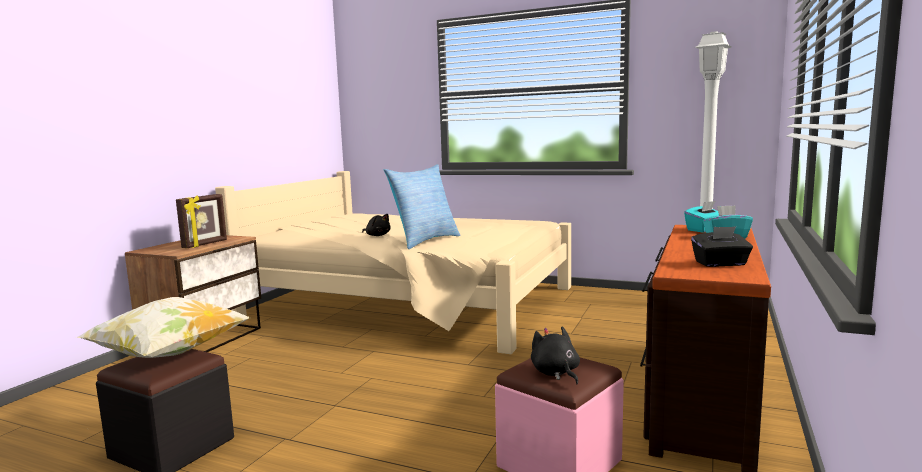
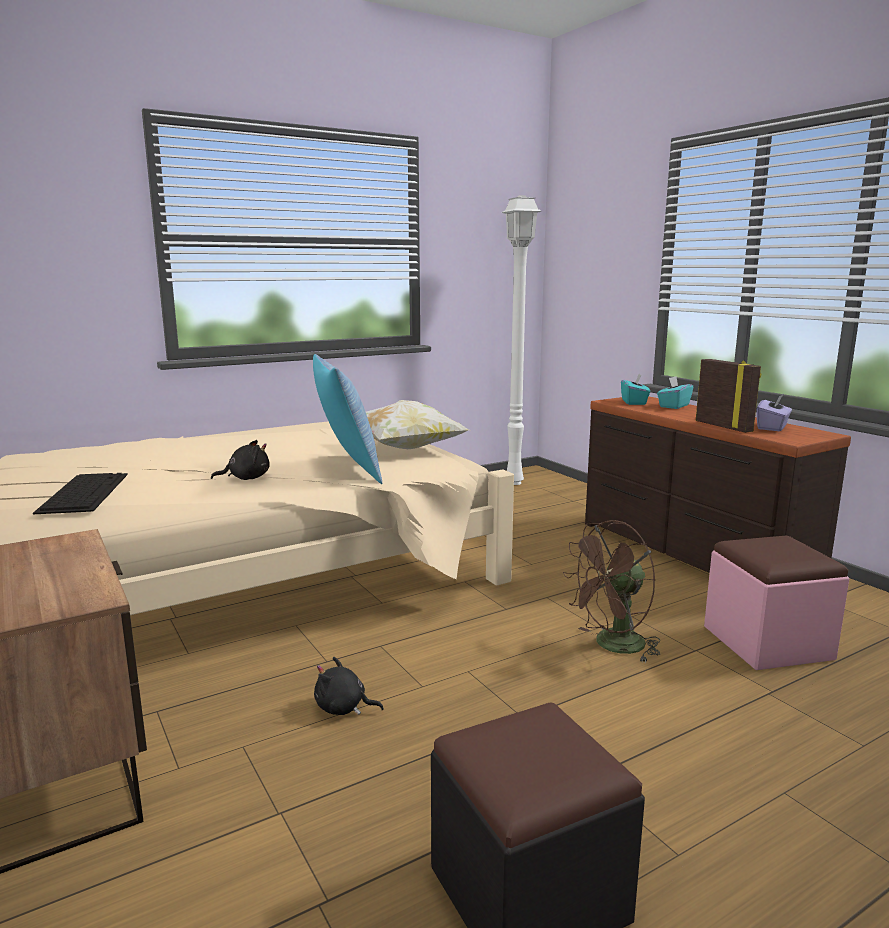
camera: 55 degrees left, 5 degrees up
pillow [76,297,250,358] -> pillow moved to [366,400,468,449]
picture frame [176,194,227,248] -> picture frame moved to [696,359,761,433]
black plush toy [531,326,580,384] -> black plush toy moved to [314,657,384,715]
black tissue box [691,226,753,267] -> purple tissue box [757,395,792,431]
none -> keyboard [33,473,128,514]
none -> brown fan [563,520,661,663]

